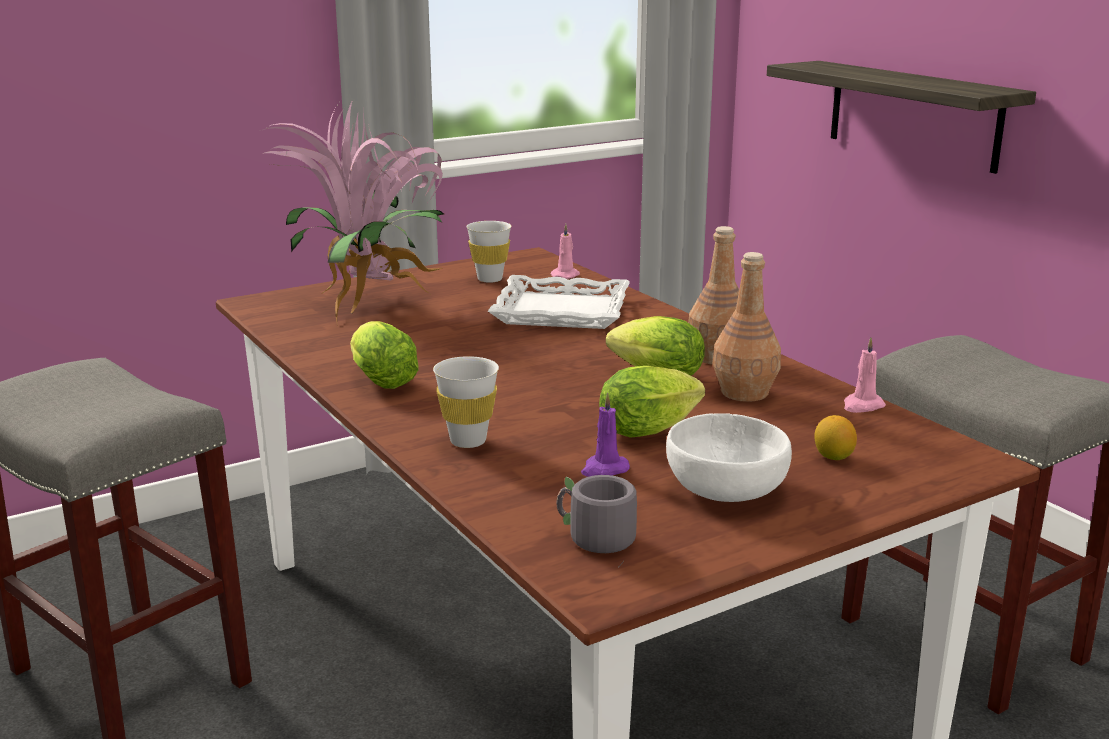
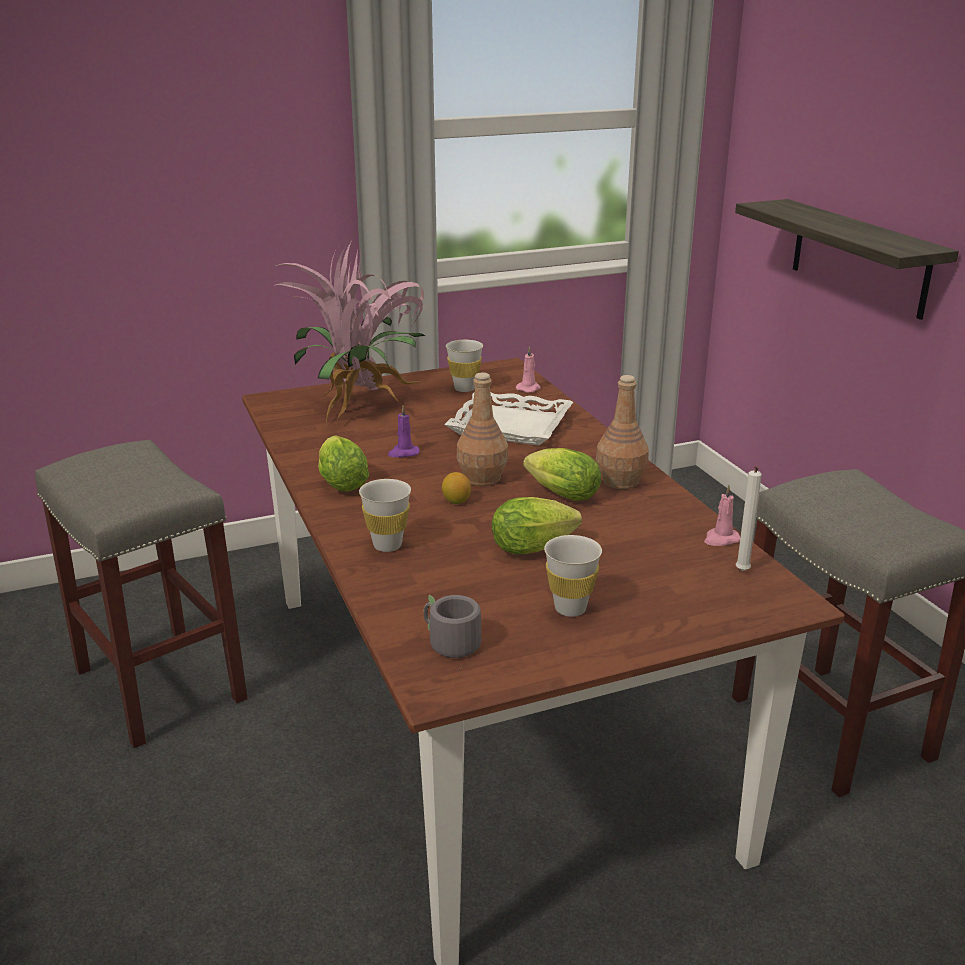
camera: 10 degrees right, 5 degrees up
purple candle [581,393,630,477] -> purple candle moved to [388,405,420,457]
white bowl [666,413,792,502] -> white cup [544,535,602,617]
brown bottle [712,252,781,402] -> brown bottle moved to [456,373,508,486]
lemon [814,415,857,460] -> lemon moved to [442,472,471,504]
none -> white candle [736,466,762,571]

